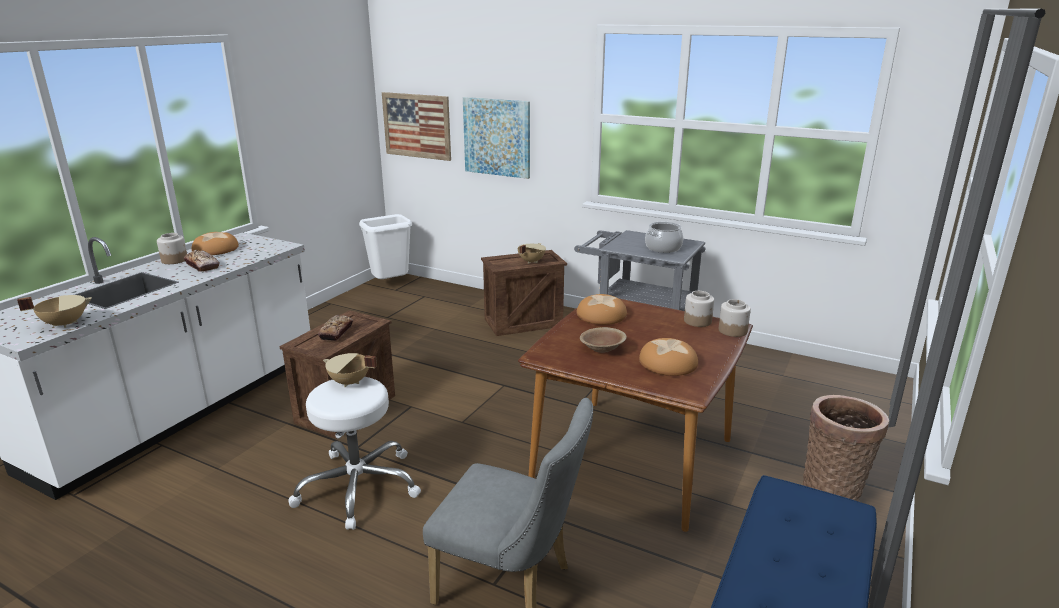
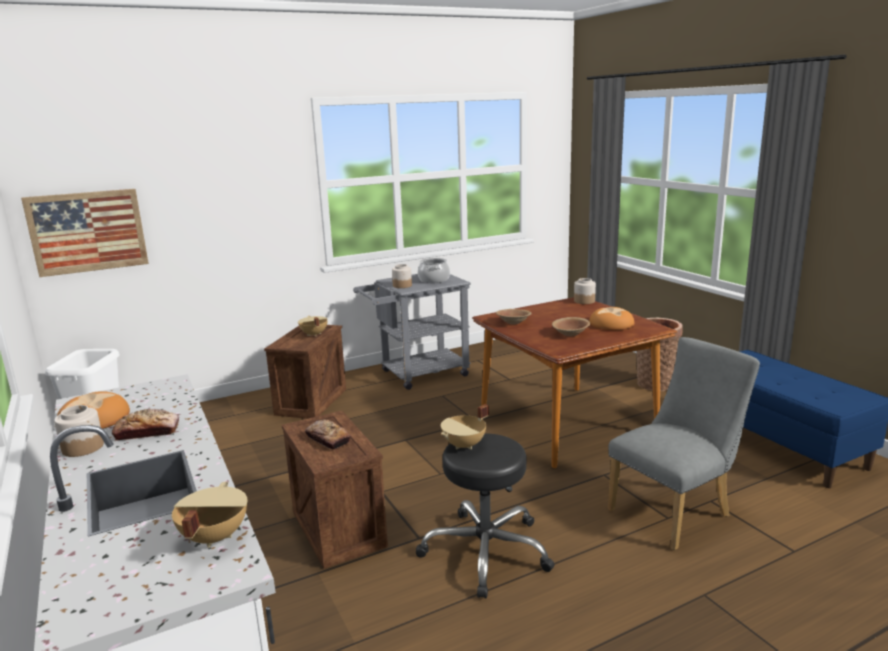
camera: 55 degrees left, 5 degrees down
white stool [288,377,421,530] -> black stool [416,433,555,599]
picture [463,97,530,179] -> none
bread [577,294,627,325] -> brown bowl [496,309,532,325]
jar [684,291,714,327] -> jar moved to [392,264,412,288]

